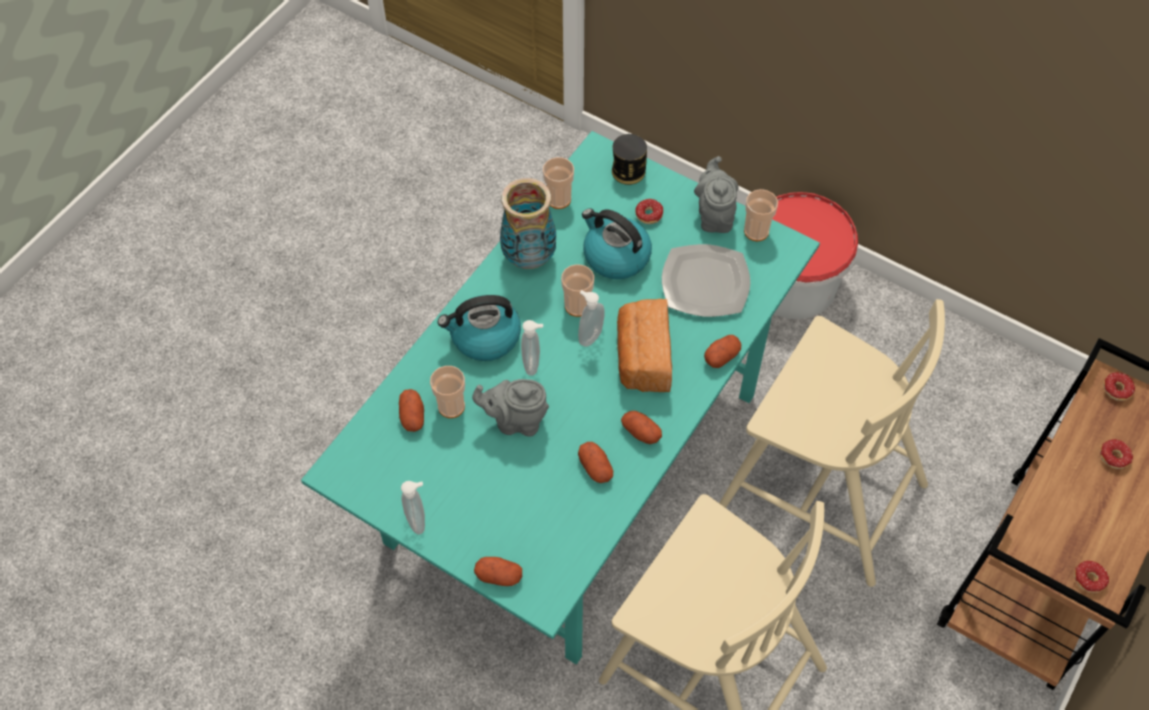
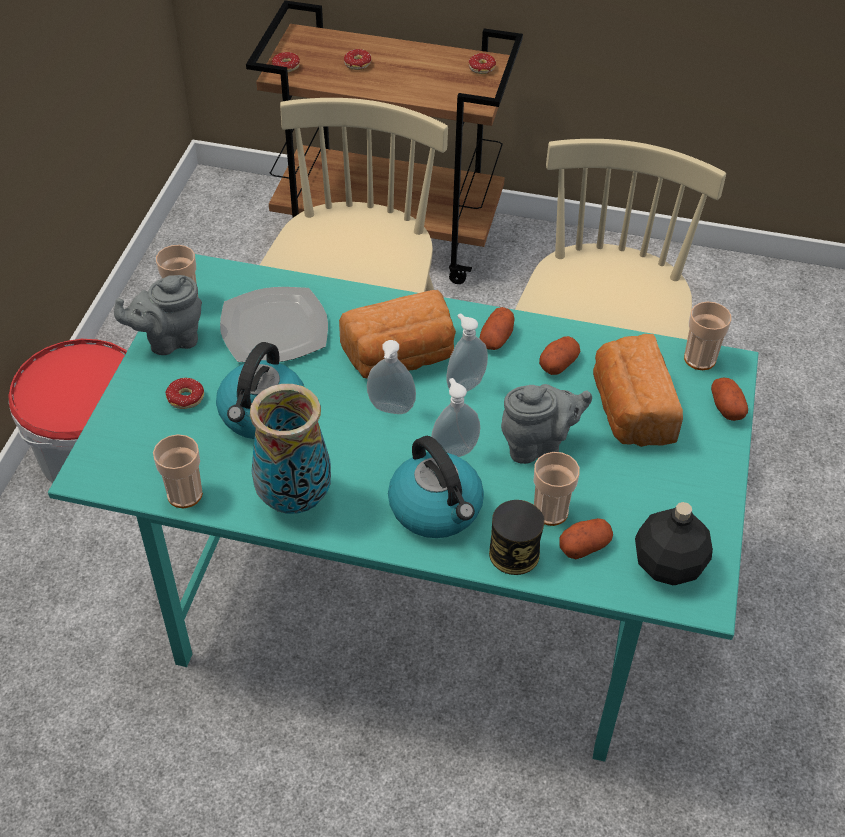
camera: 110 degrees left, 10 degrees down
soap dispenser [401,481,425,534] -> soap dispenser moved to [447,313,488,391]
grey teapot [472,379,549,437] -> grey teapot turned 90 degrees counterclockwise [501,384,592,464]
cup [561,264,594,317] -> cup moved to [684,301,732,370]
can [612,134,647,185] -> can moved to [489,500,544,575]
potato [704,335,741,368] -> none
none -> bread [593,334,683,447]
none -> black bottle [635,502,713,585]

